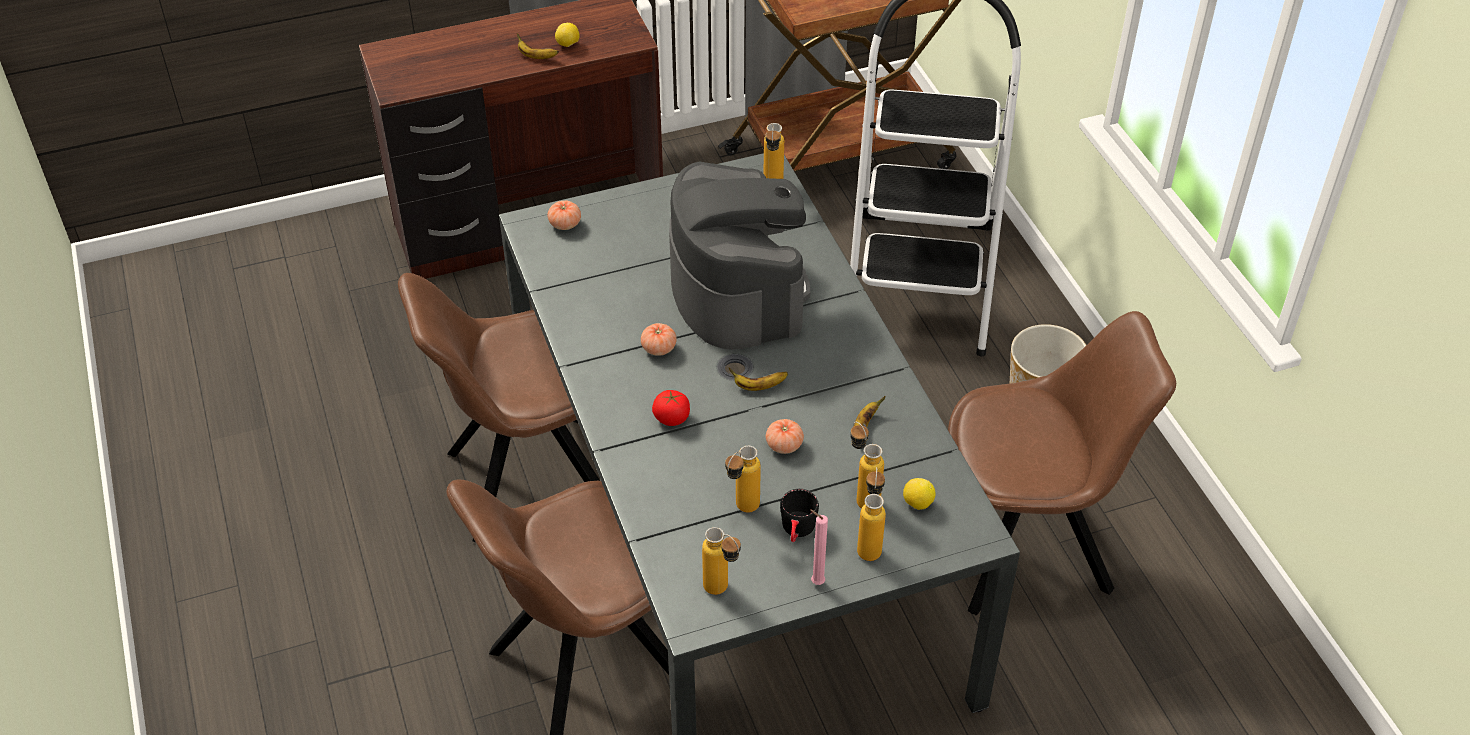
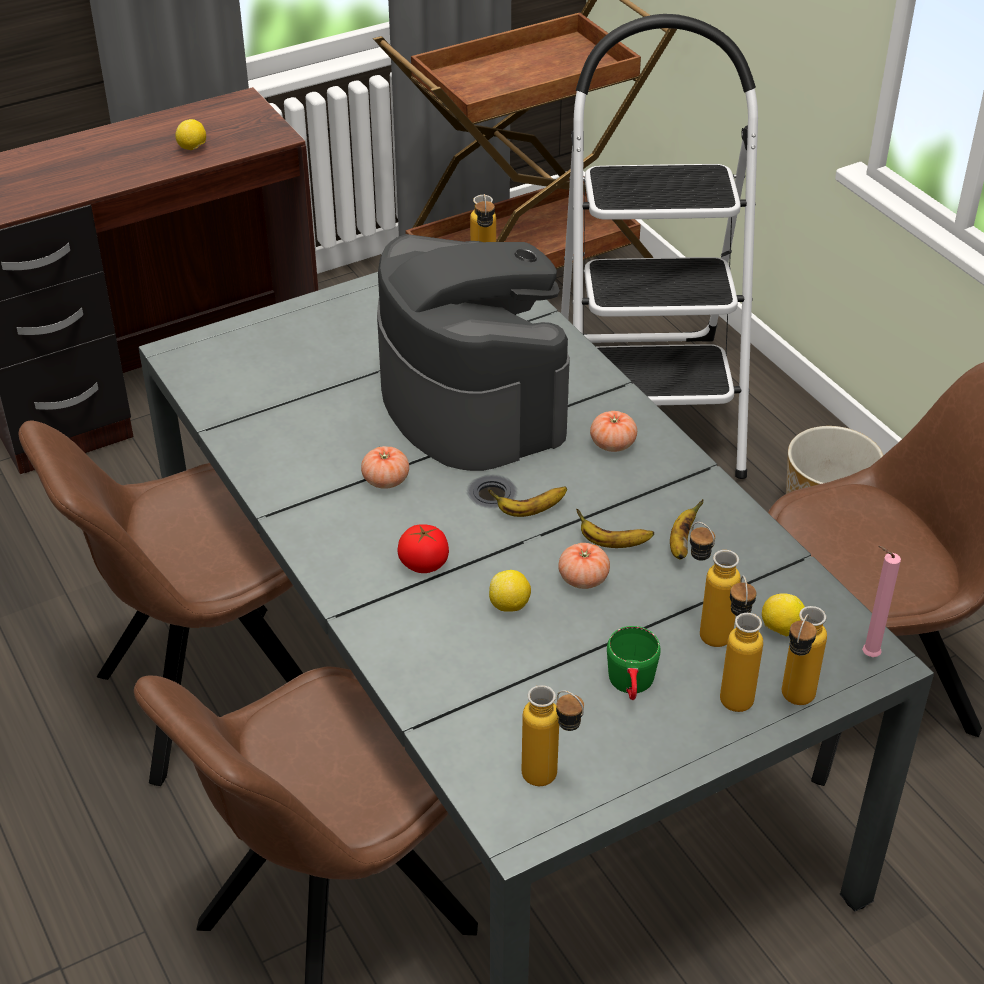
camera: 10 degrees left, 5 degrees down
banana [517,33,559,59] -> banana moved to [576,509,654,548]
tomato [547,200,581,230] -> tomato moved to [590,411,637,452]
bottle [725,446,761,512] -> bottle moved to [782,606,827,705]
black mug [780,489,819,542] -> green mug [607,626,661,700]
pink candle [810,509,828,585] -> pink candle moved to [862,546,901,657]
none -> lemon [489,570,531,612]

